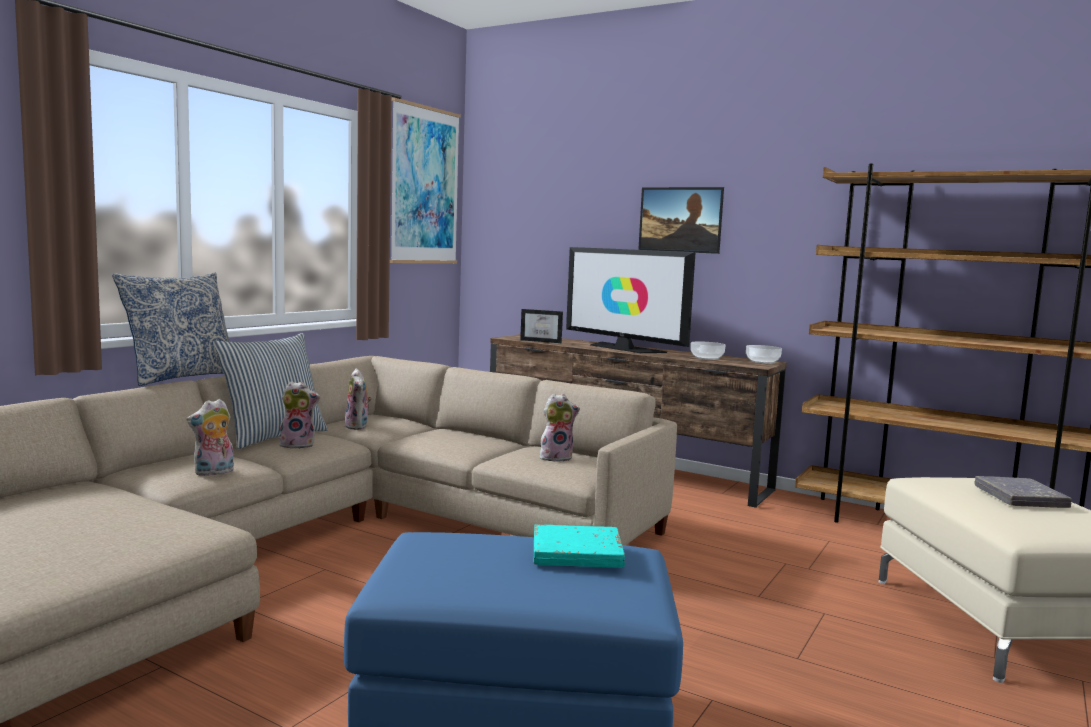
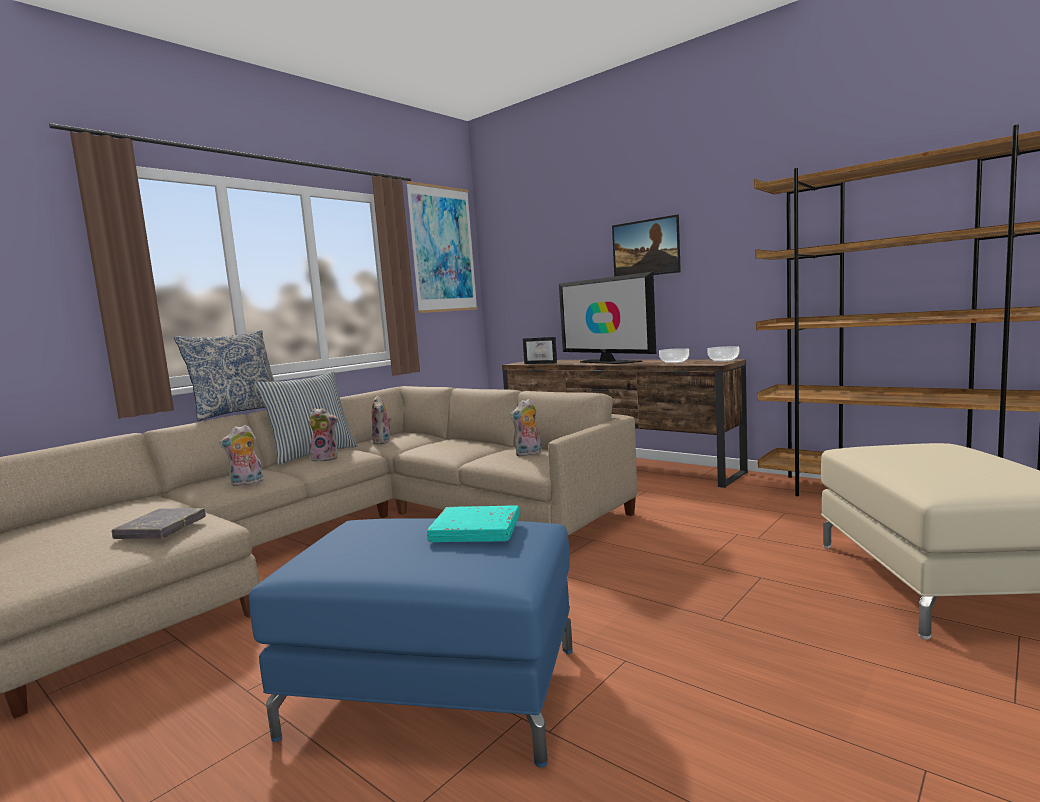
camera: 10 degrees right, 0 degrees up
plush toy [540,394,580,462] -> plush toy turned 150 degrees clockwise [510,399,541,457]
grey book [974,476,1072,508] -> grey book moved to [112,508,206,539]

